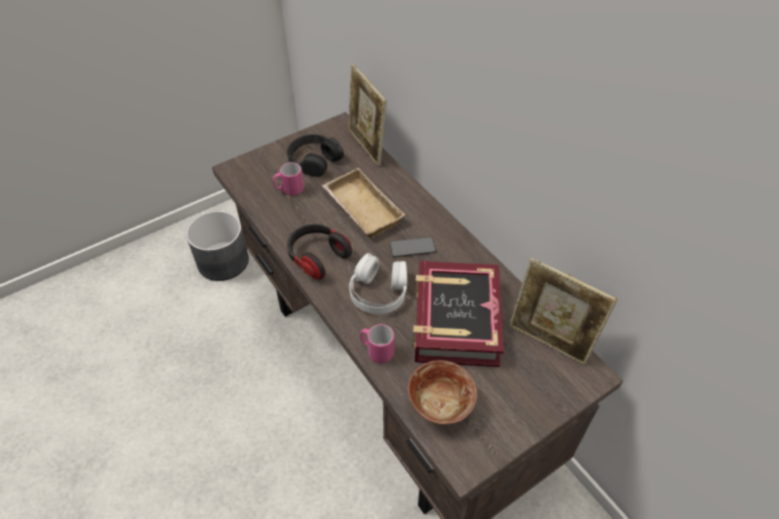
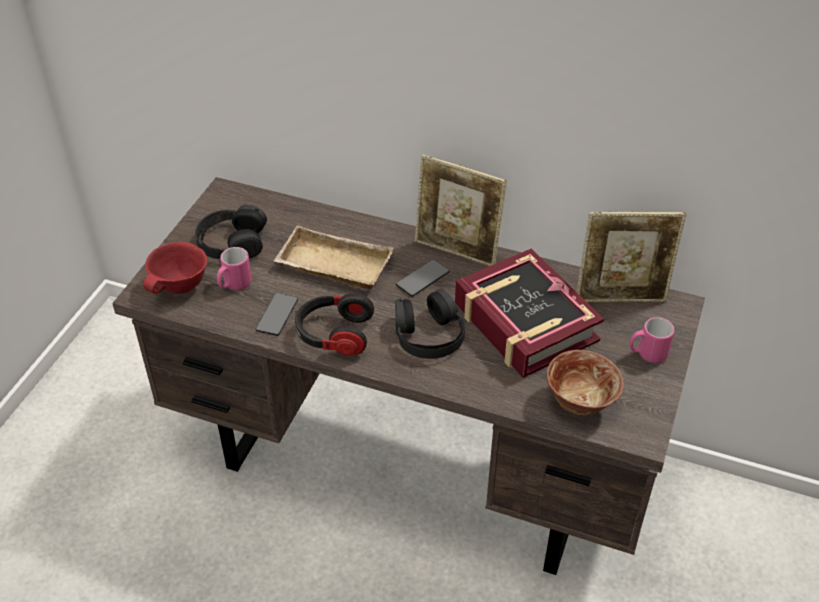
camera: 35 degrees left, 5 degrees down
grey planter [186,211,249,281] -> none
picture frame [348,64,387,167] -> picture frame moved to [415,154,507,266]
white headphones [349,253,407,314] -> black headphones [395,289,465,359]
pink mug [360,324,394,363] -> pink mug moved to [630,317,675,363]
none -> red bowl [143,242,207,294]
none -> phone [255,293,298,336]

